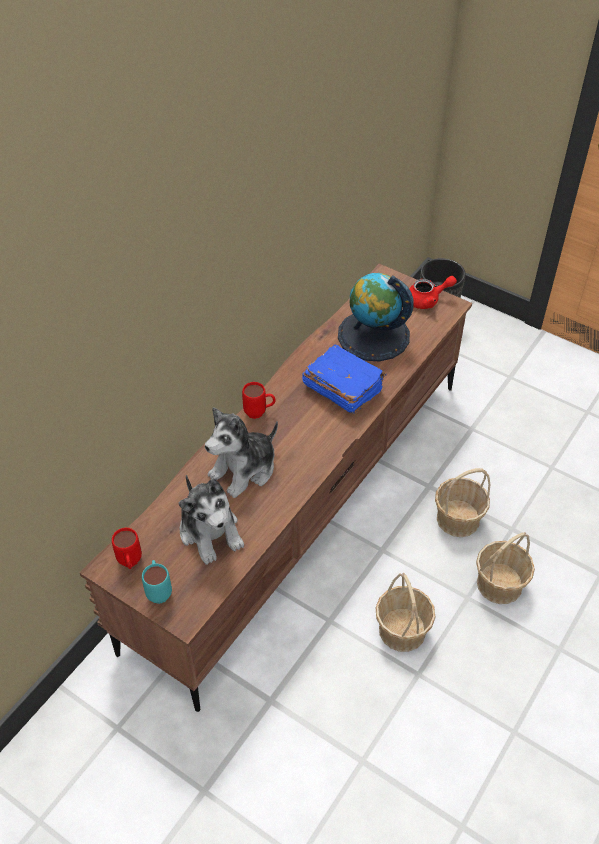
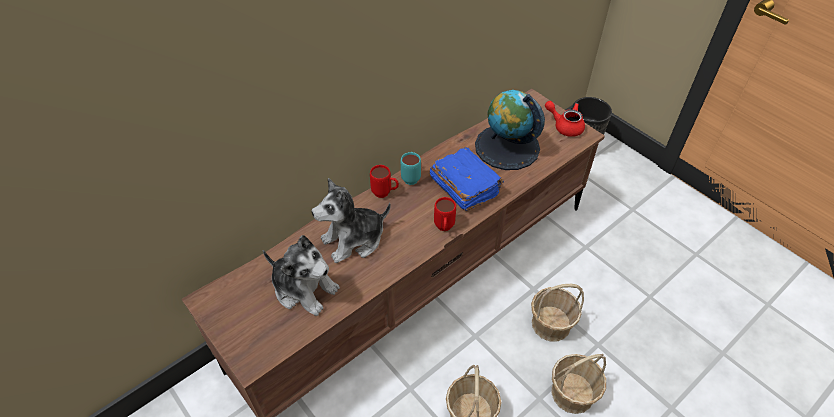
camera: 15 degrees right, 0 degrees up
red mug [112,528,142,569] -> red mug moved to [434,197,456,231]
turquoise mug [142,560,172,604] -> turquoise mug moved to [401,152,421,185]
plush toy [179,475,244,565] -> plush toy turned 45 degrees counterclockwise [263,235,340,316]
red teapot [409,276,457,309] -> red teapot turned 150 degrees counterclockwise [545,101,585,137]

